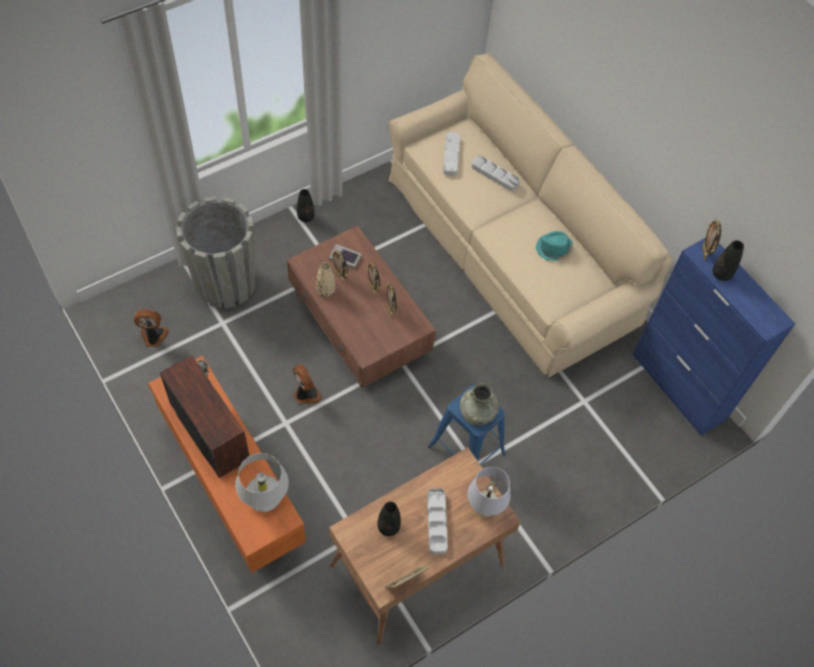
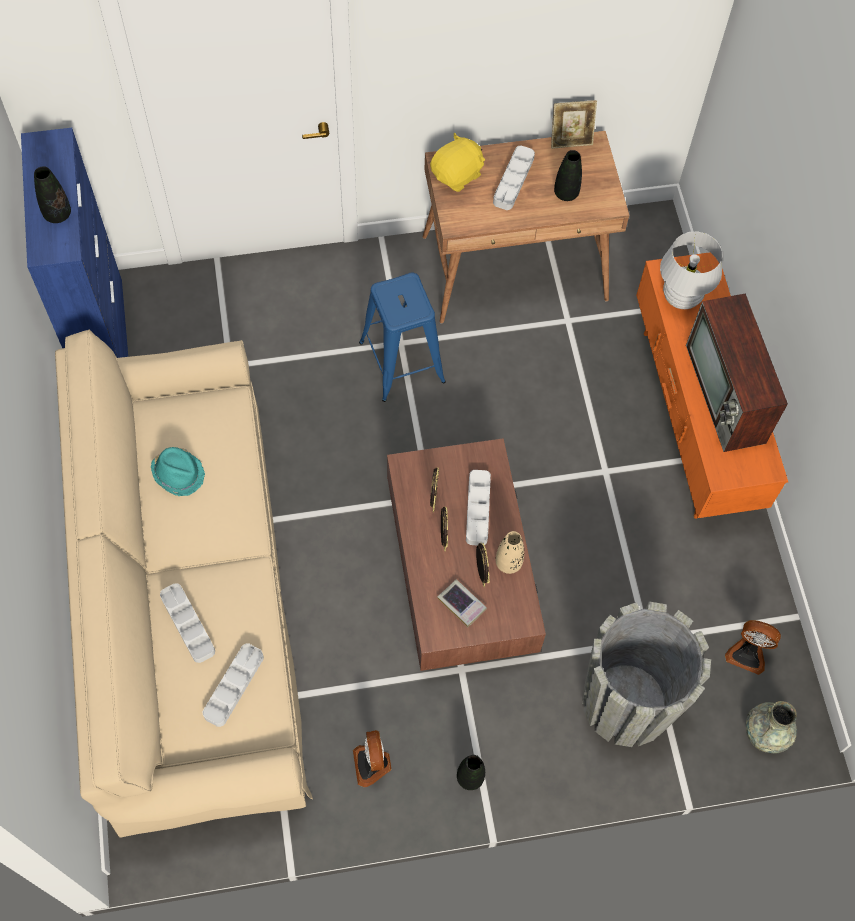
camera: 155 degrees left, 5 degrees up
fan [293,364,322,404] -> fan moved to [353,730,391,787]
grey vase [460,384,499,426] -> grey vase moved to [746,701,797,753]
white table lamp [467,467,510,517] -> yellow plush toy [430,133,485,192]
picture frame [702,219,721,261] -> none
none -> grey tray [466,470,491,545]

